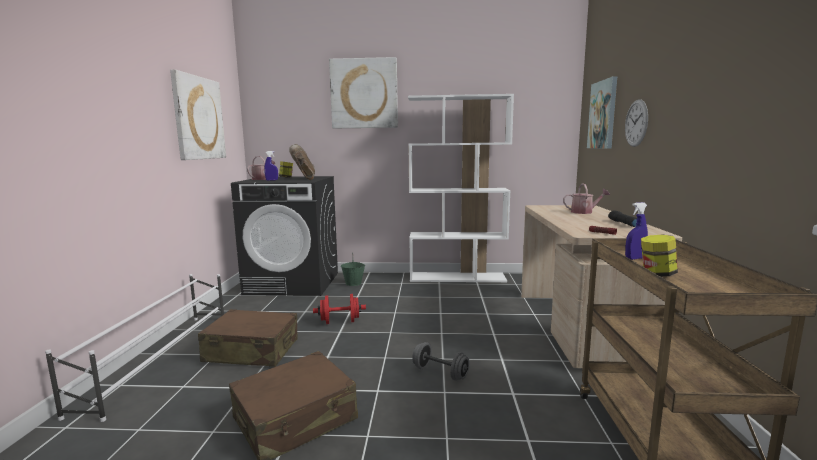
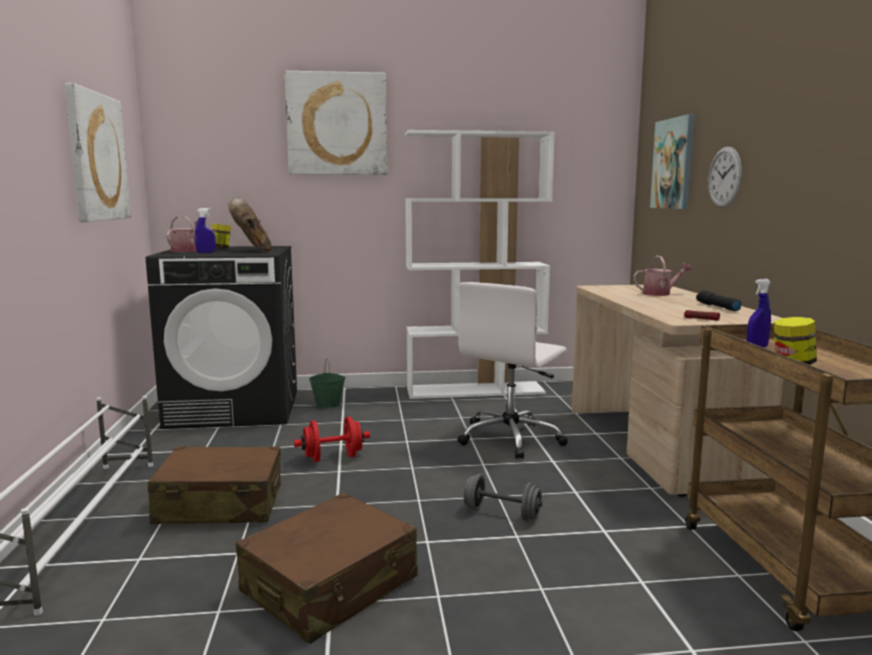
camera: 10 degrees left, 0 degrees up
none -> white office chair [458,282,568,459]

